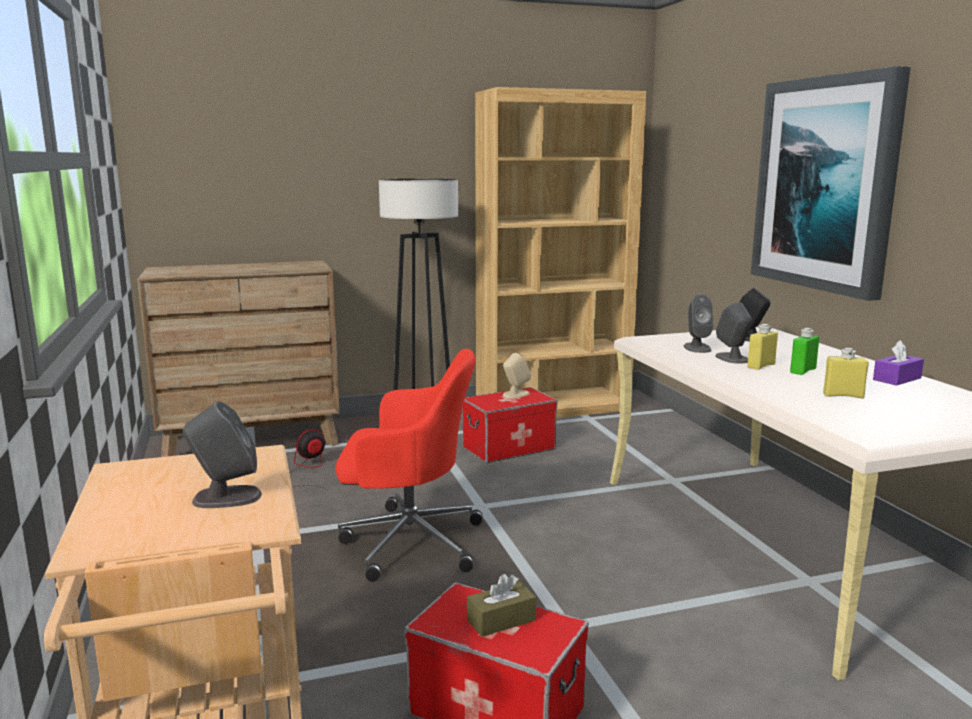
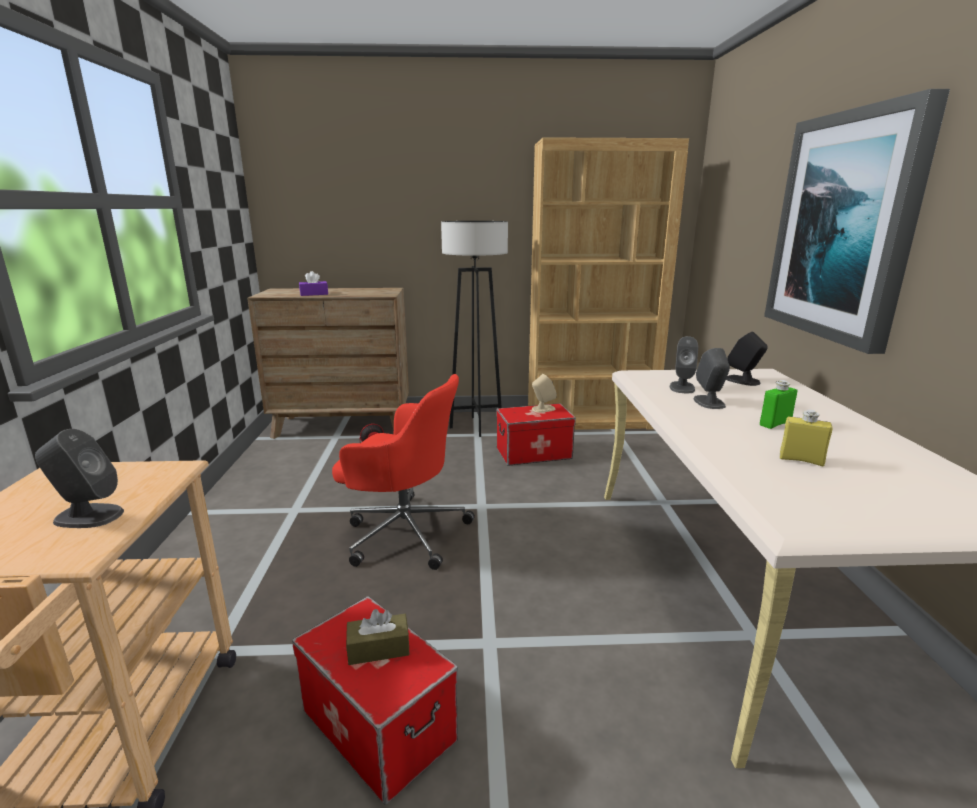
camera: 15 degrees right, 5 degrees up
yellow bottle [747,324,778,370] -> none
purple tissue box [873,340,924,386] -> purple tissue box moved to [299,271,328,296]

